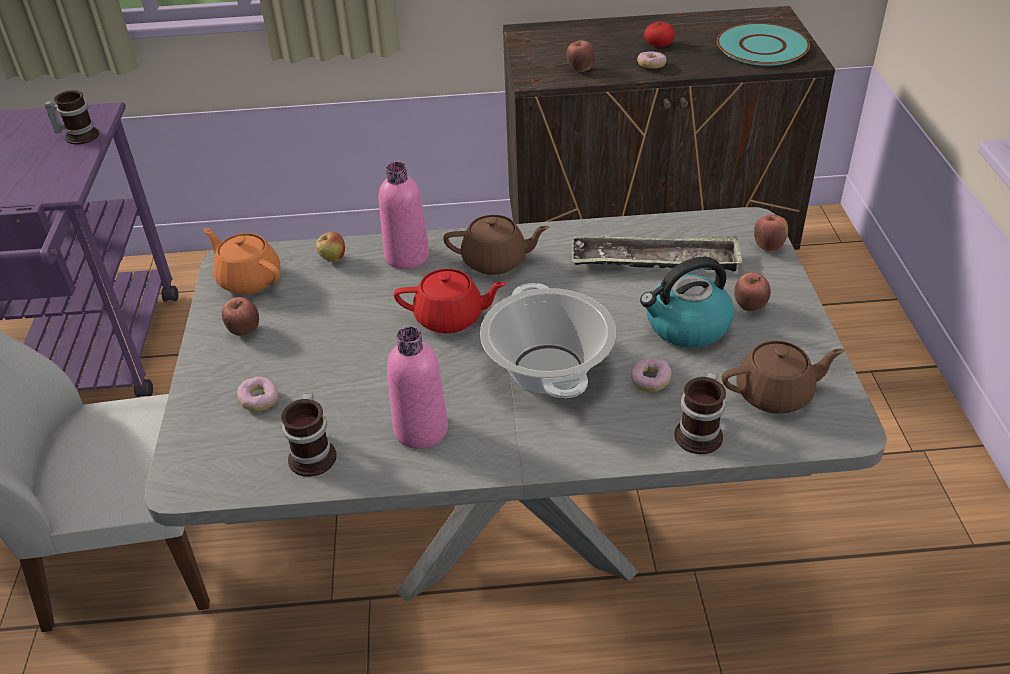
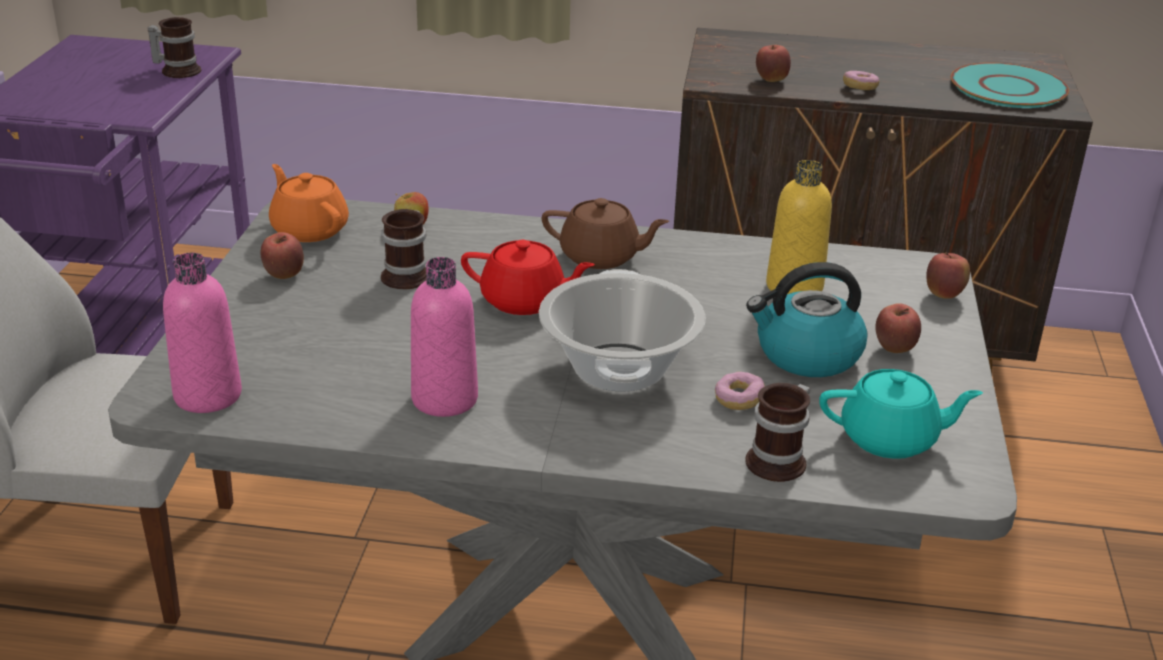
camera: 10 degrees right, 10 degrees down
donut [237,377,278,411] -> none
mug [281,393,337,477] -> mug moved to [381,209,426,289]
pink bottle [379,162,429,269] -> pink bottle moved to [163,253,242,413]
tray [571,236,743,271] -> yellow bottle [766,160,832,294]
tomato [644,21,675,47] -> none
brown teapot [722,341,844,414] -> turquoise teapot [819,369,983,459]

